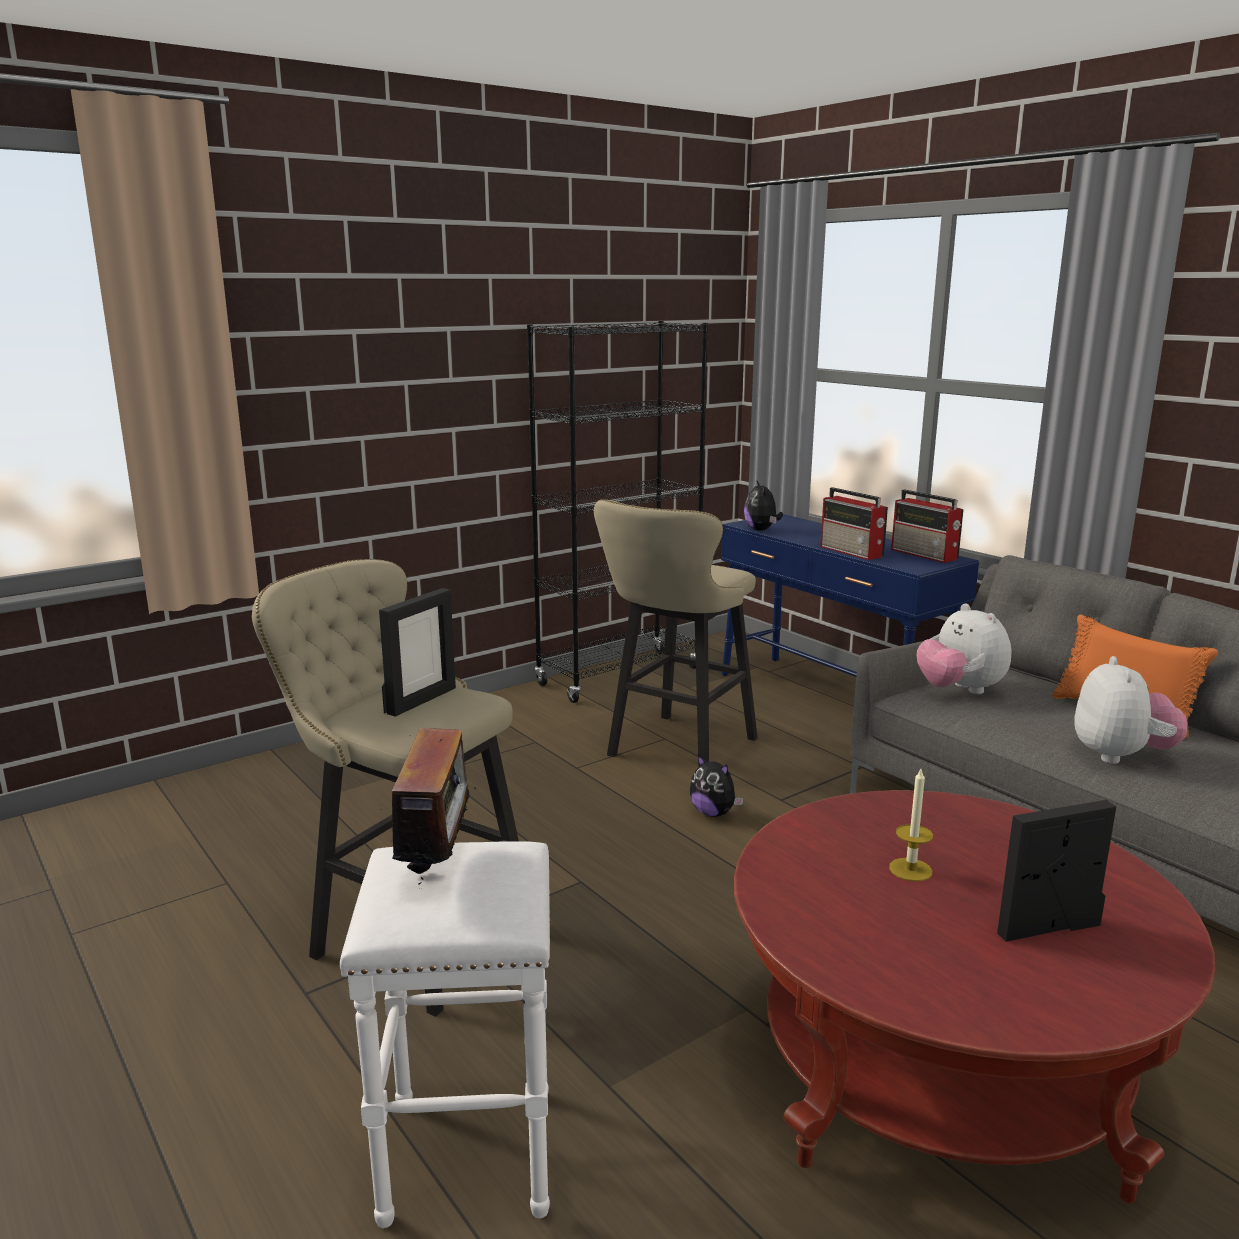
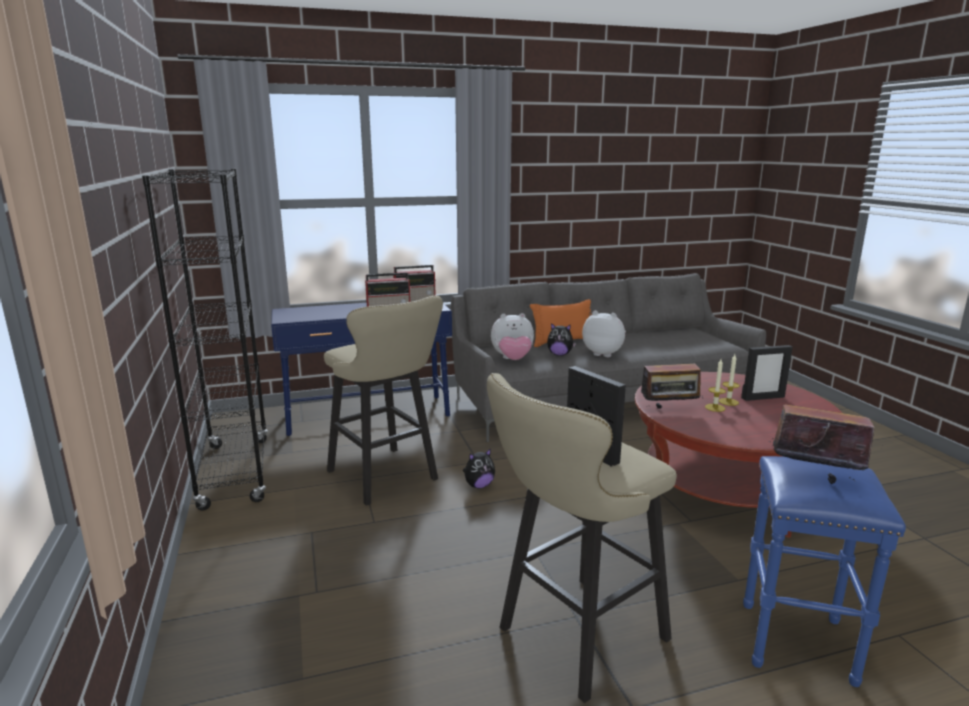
camera: 70 degrees left, 0 degrees up
white stool [340,841,550,1228] -> blue stool [743,456,906,687]
plush toy [744,481,783,531] -> plush toy moved to [547,323,576,356]
picture frame [997,800,1116,942] -> picture frame turned 105 degrees counterclockwise [741,345,793,401]
none -> radio [641,357,703,409]
none -> candle [719,354,740,406]

